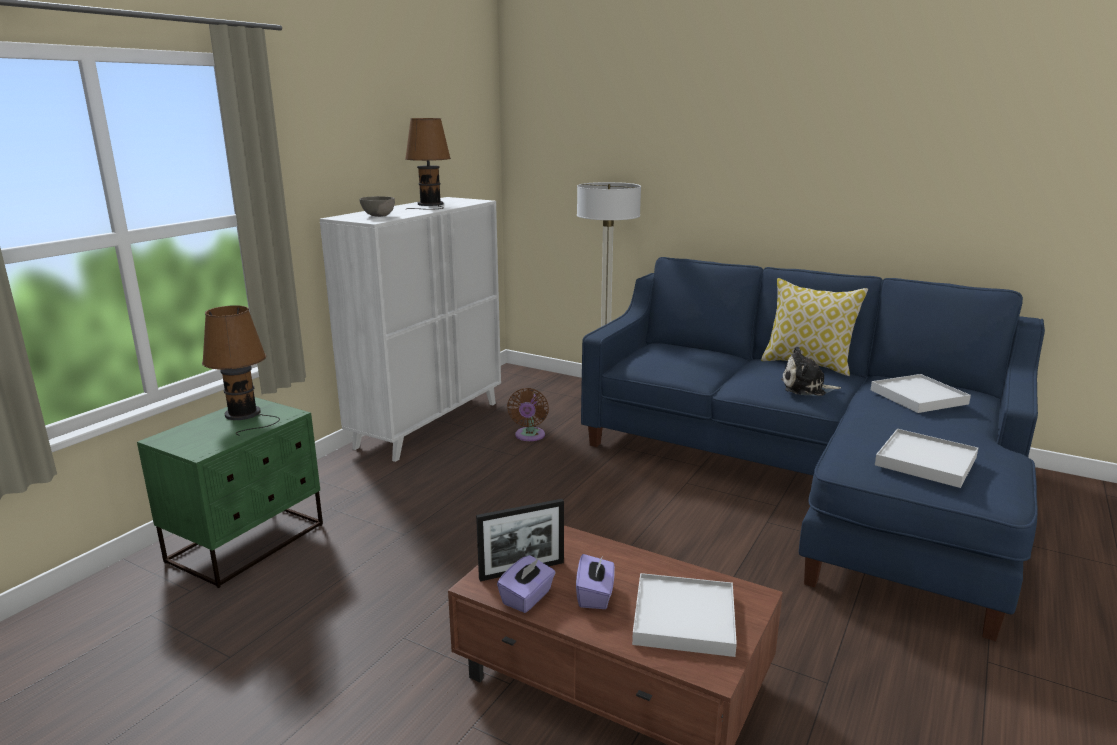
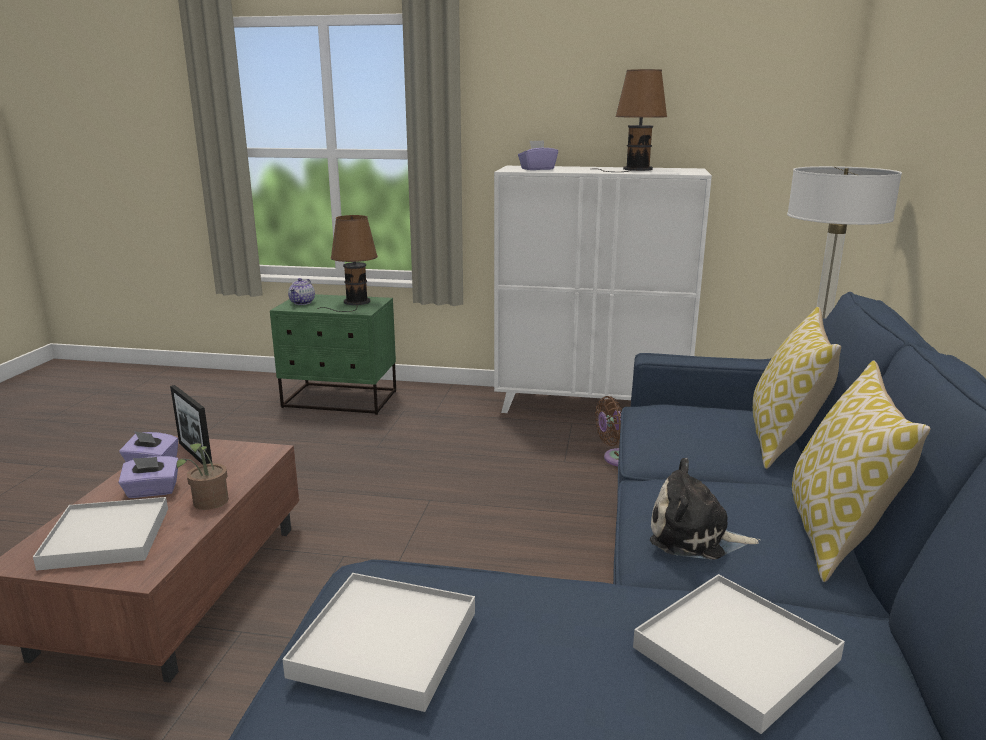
camera: 70 degrees right, 0 degrees up
grey bowl [359,196,395,217] -> purple tissue box [518,140,558,170]
plush toy [781,346,841,396] -> plush toy turned 60 degrees counterclockwise [650,458,761,560]
none -> potted plant [176,443,229,510]
none -> teapot [288,278,315,305]
none -> pillow [753,307,841,469]

